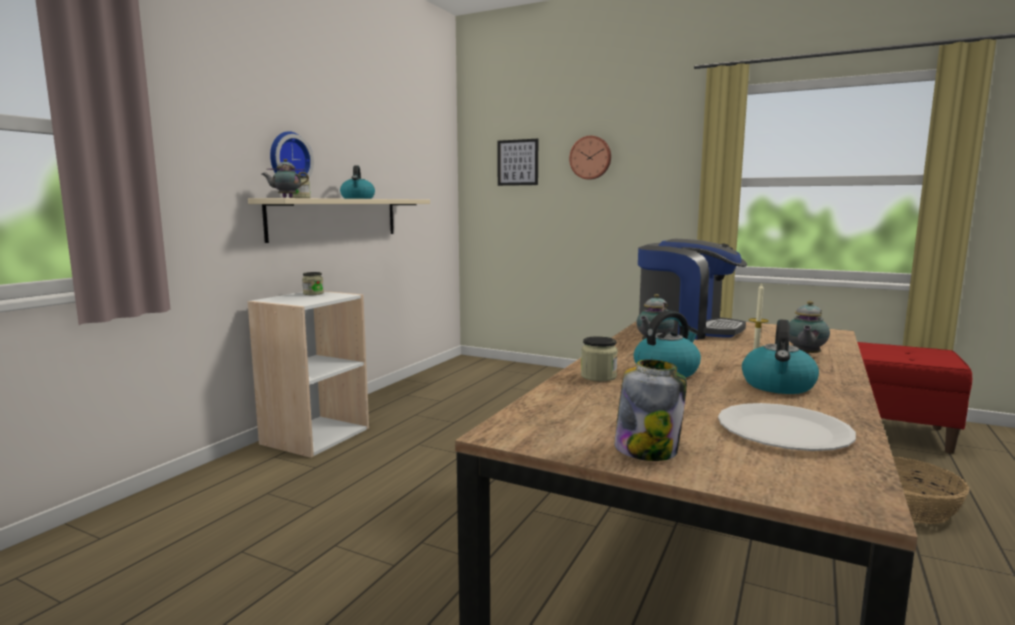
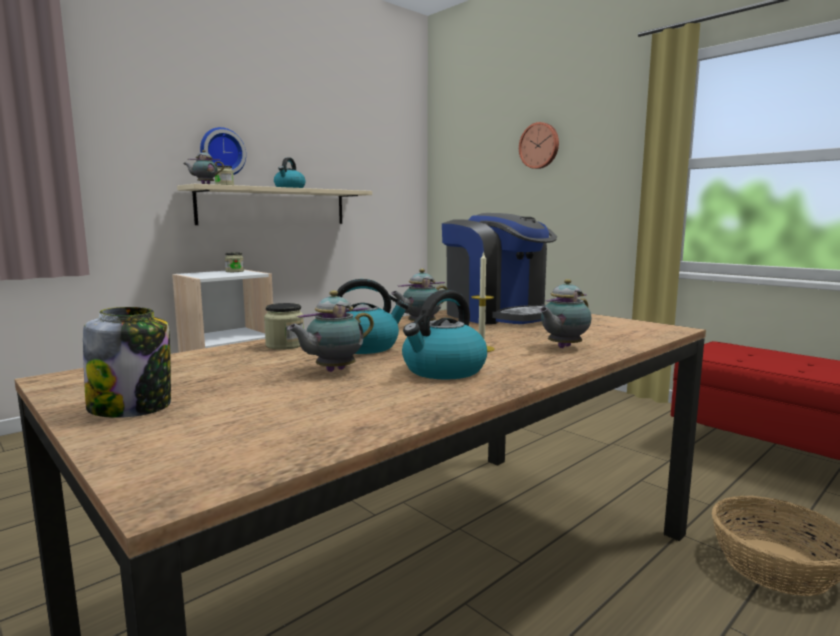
camera: 20 degrees right, 0 degrees up
picture [498,139,538,186] -> none
white plate [718,403,856,451] -> none
none -> teapot [287,290,374,372]

